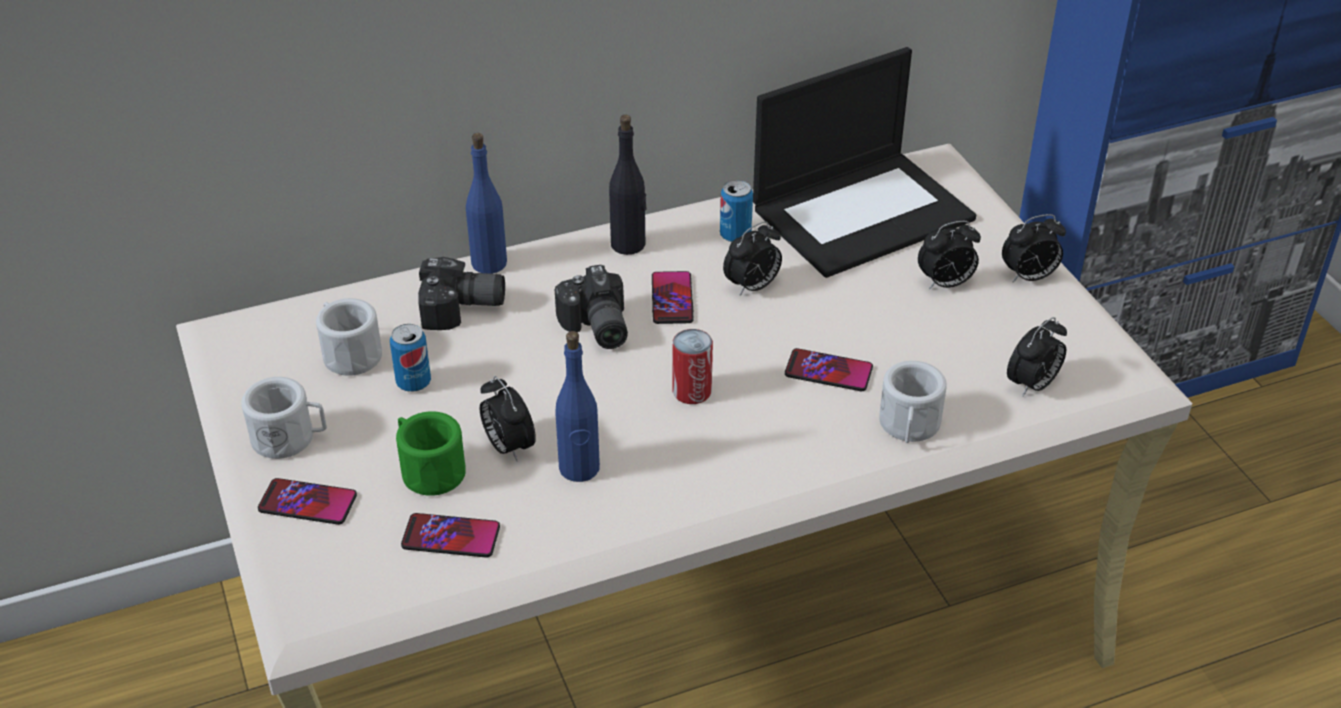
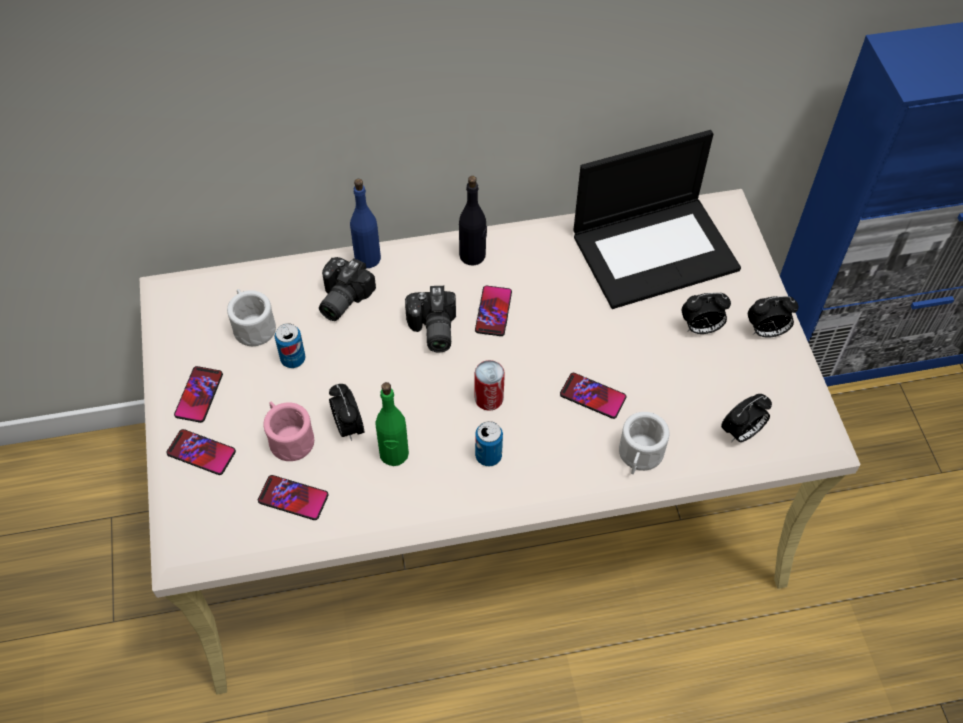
camera: 10 degrees right, 15 degrees up
white mug [241,377,327,459] -> phone [174,366,223,423]
green mug [396,411,466,496] -> pink mug [263,402,314,461]
camera [418,257,505,330] -> camera turned 105 degrees clockwise [319,257,376,321]
blue bottle [555,331,600,482] -> green bottle [376,382,409,466]
can [720,180,753,242] -> can moved to [475,421,503,466]
alarm clock [723,221,782,296] -> none

